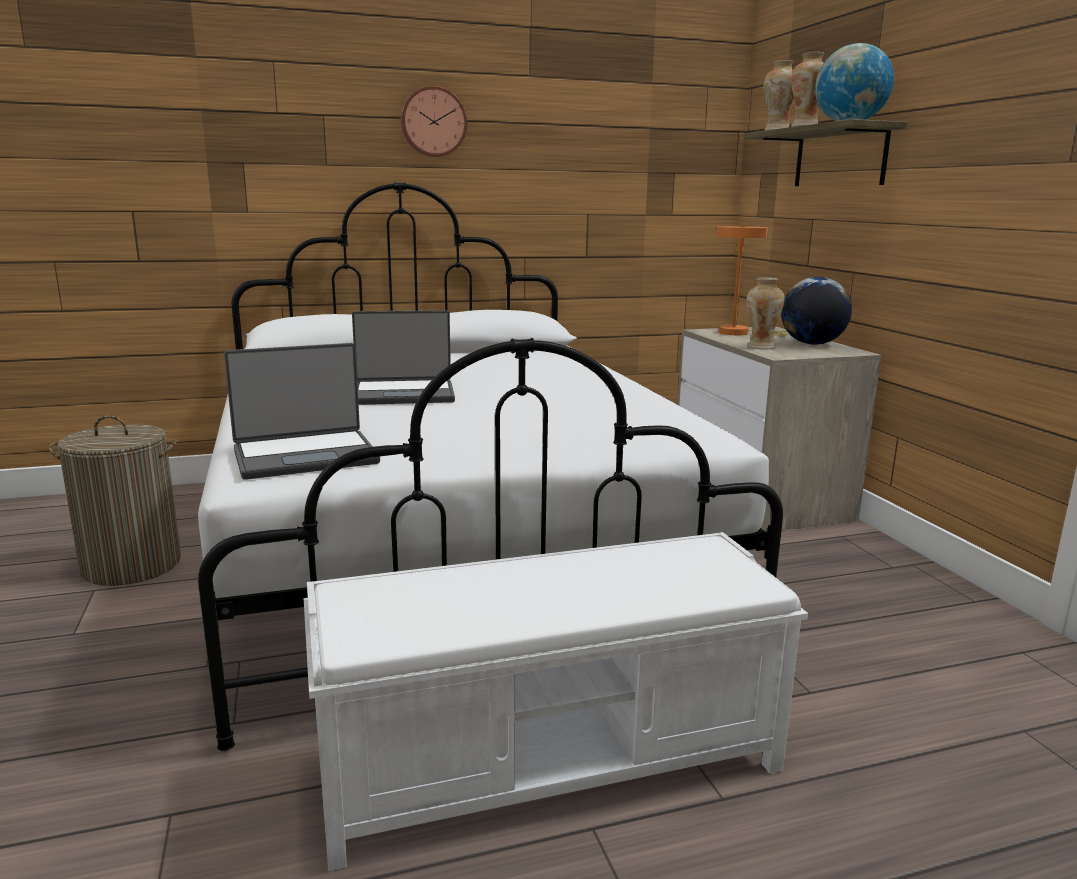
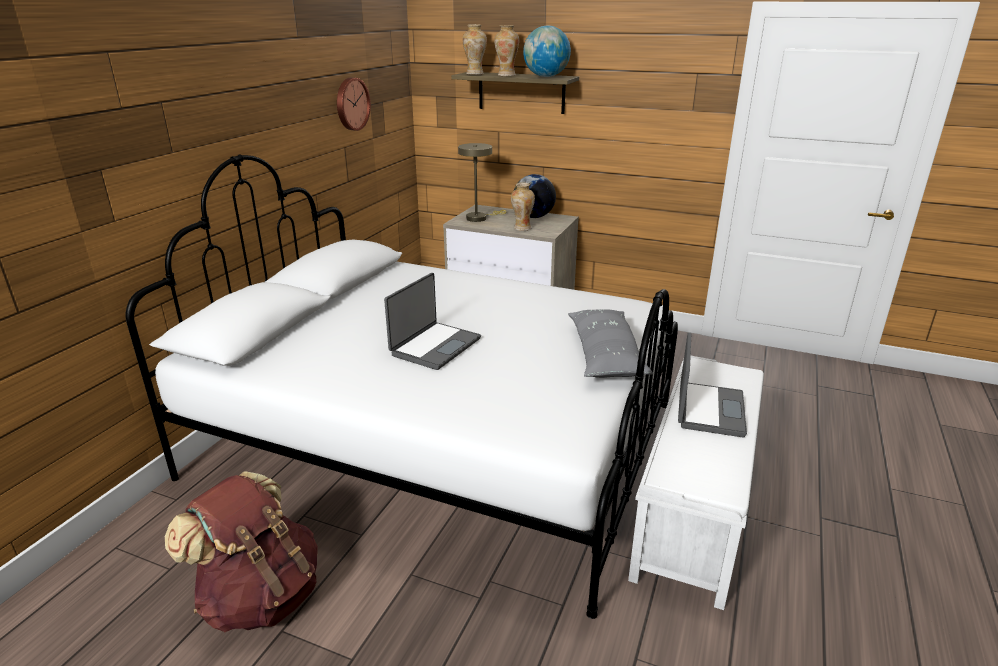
camera: 50 degrees left, 10 degrees up
laundry basket [49,415,181,586] -> brown backpack [165,471,317,633]
laptop [224,343,380,480] -> laptop moved to [678,332,747,437]
wall clock [401,86,467,157] -> wall clock moved to [337,78,371,131]
orange table lamp [717,225,788,336] -> beige table lamp [458,143,506,222]
none -> grey pillow [568,309,653,378]

